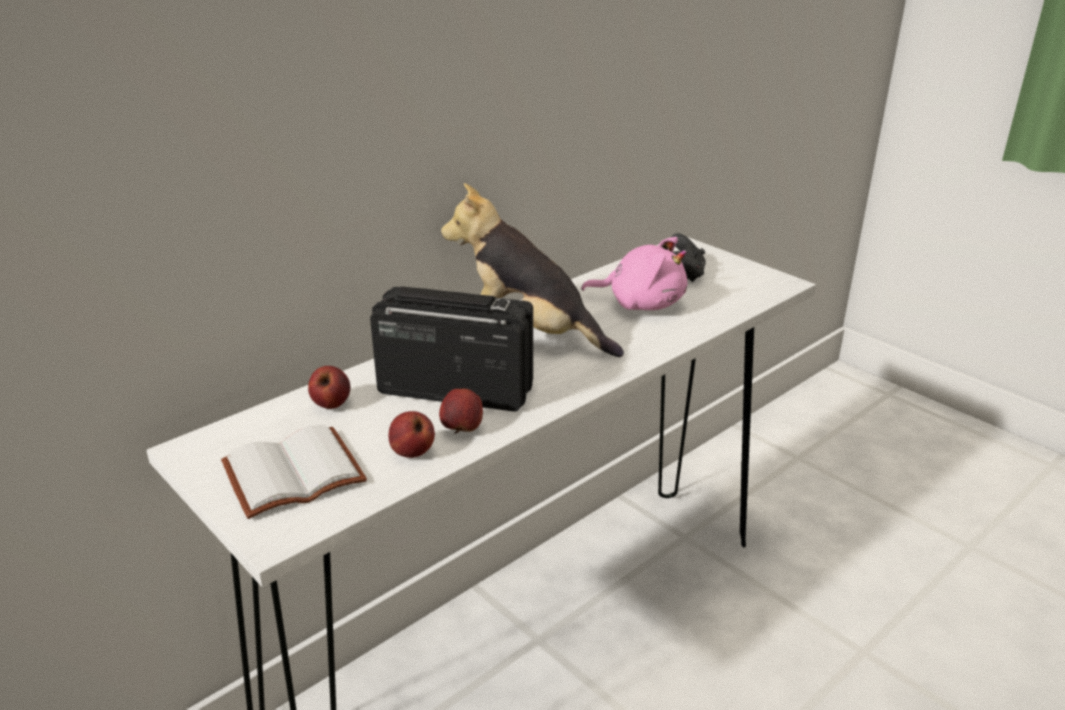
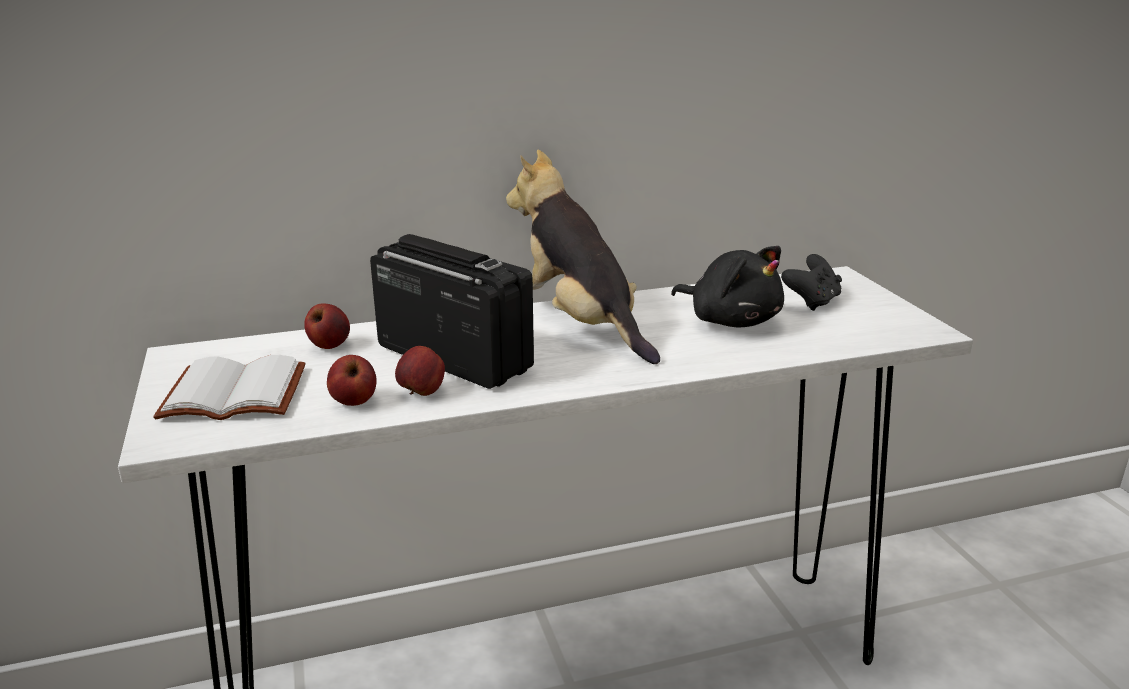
camera: 25 degrees right, 5 degrees down
pink plush toy [581,237,688,310] -> black plush toy [671,246,784,327]

